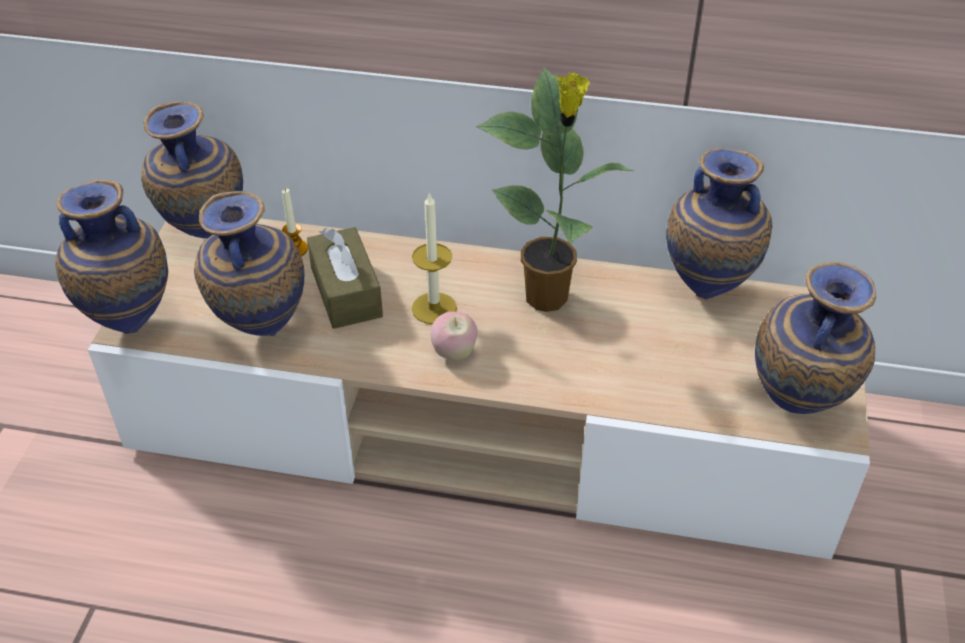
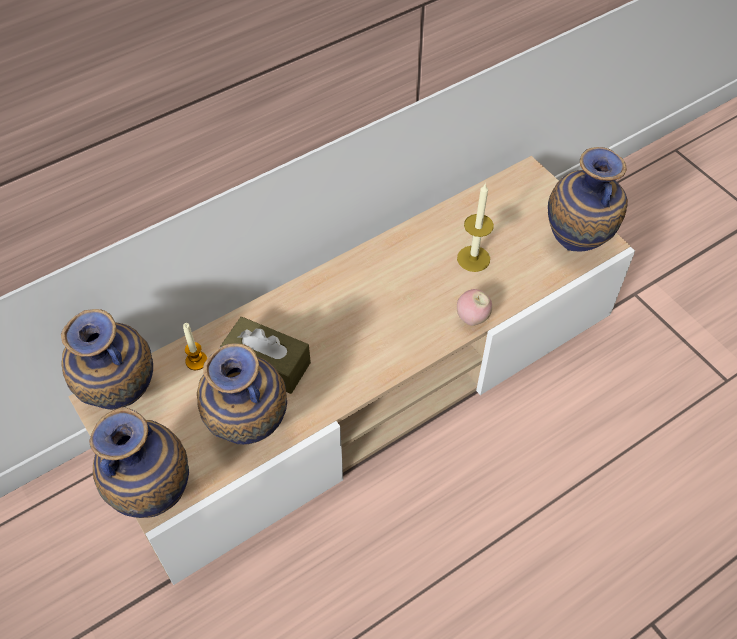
camera: 45 degrees left, 10 degrees up
candle [412,192,457,324] -> candle moved to [457,183,494,272]
apple [431,312,477,360] -> apple moved to [457,289,492,326]
potted plant [476,67,634,312] -> none
vase [666,148,772,300] -> none

